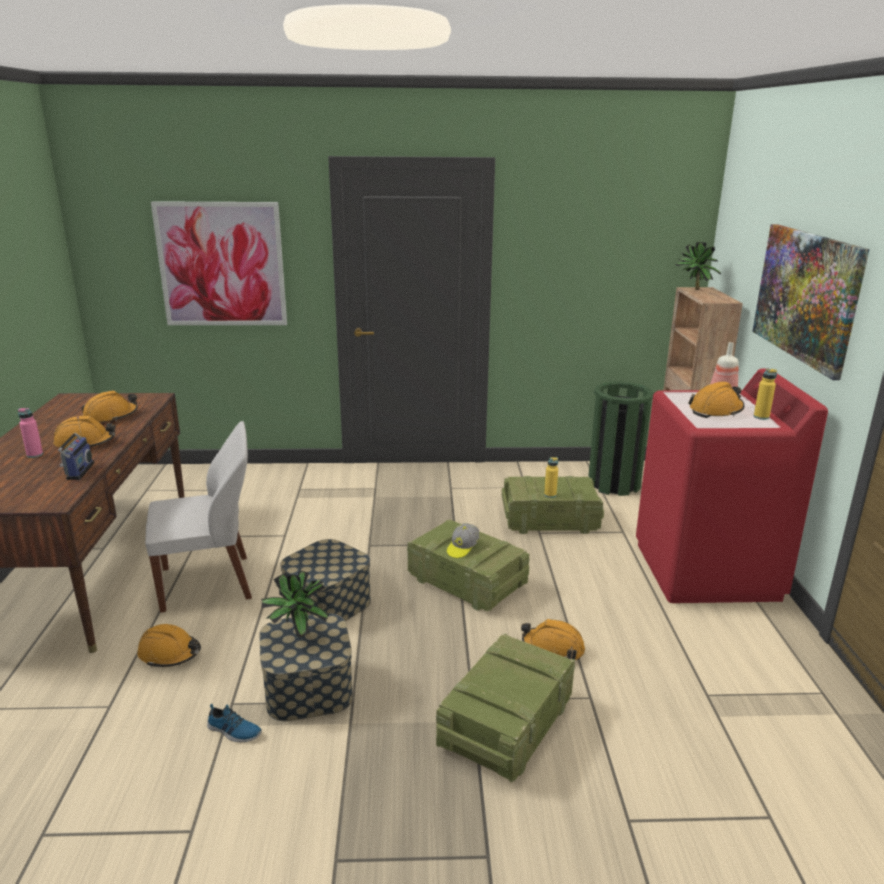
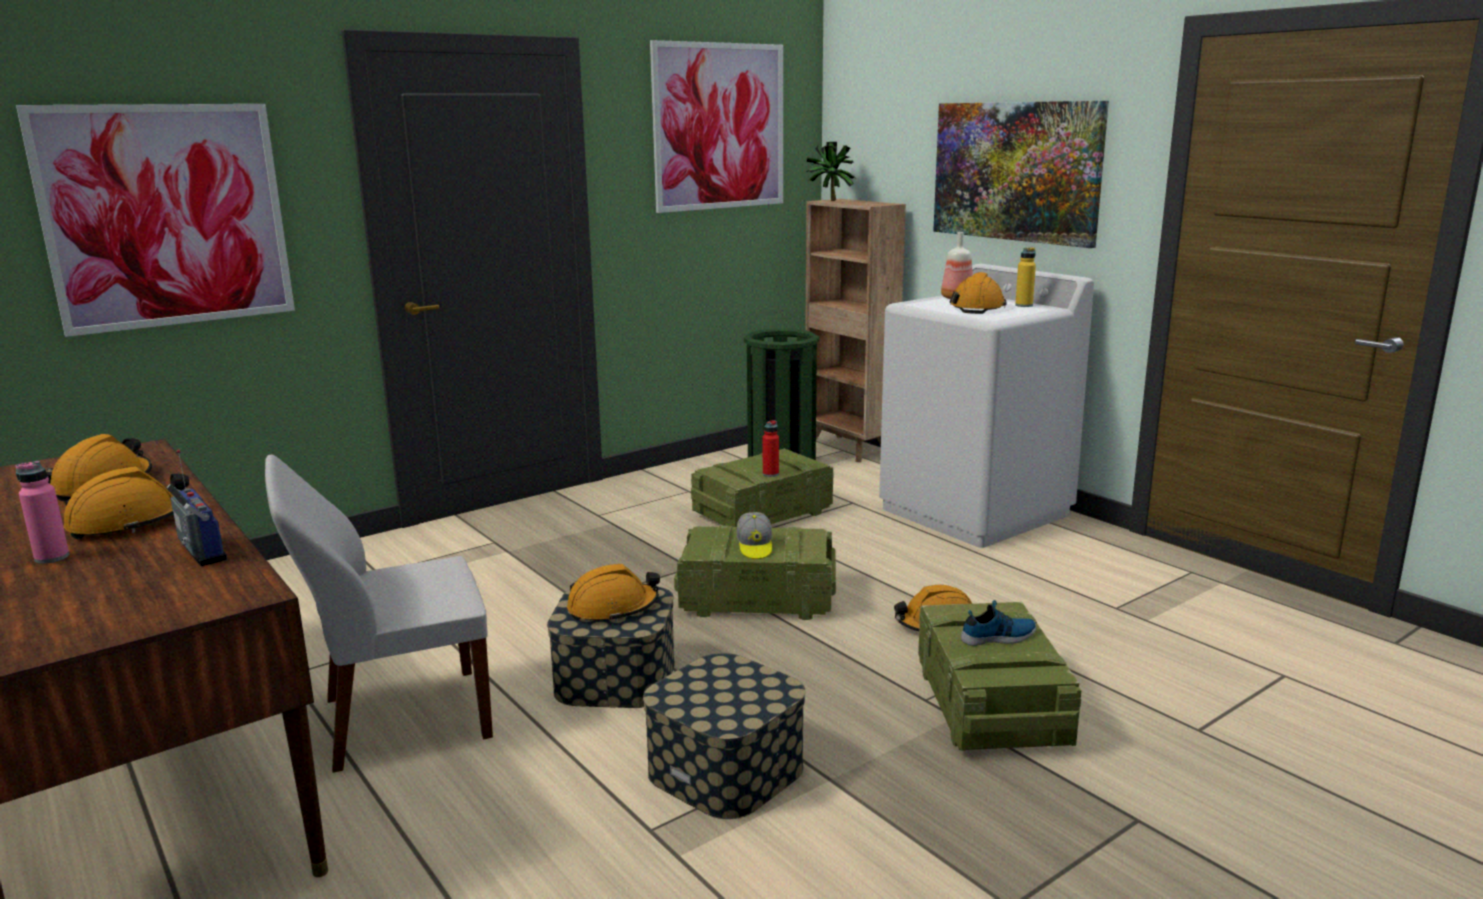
camera: 35 degrees left, 5 degrees down
orange hard hat [137,624,201,668] -> orange hard hat moved to [567,564,660,622]
white chair [145,421,252,613] -> white chair turned 150 degrees counterclockwise [265,455,493,773]
shoe [207,704,262,743] -> shoe moved to [961,600,1036,646]
potted plant [261,571,330,637] -> none
yellow bottle [544,457,558,498] -> red bottle [763,420,779,477]
red washing machine [636,369,828,603] -> white washing machine [879,264,1094,548]
none -> picture [650,40,783,213]

